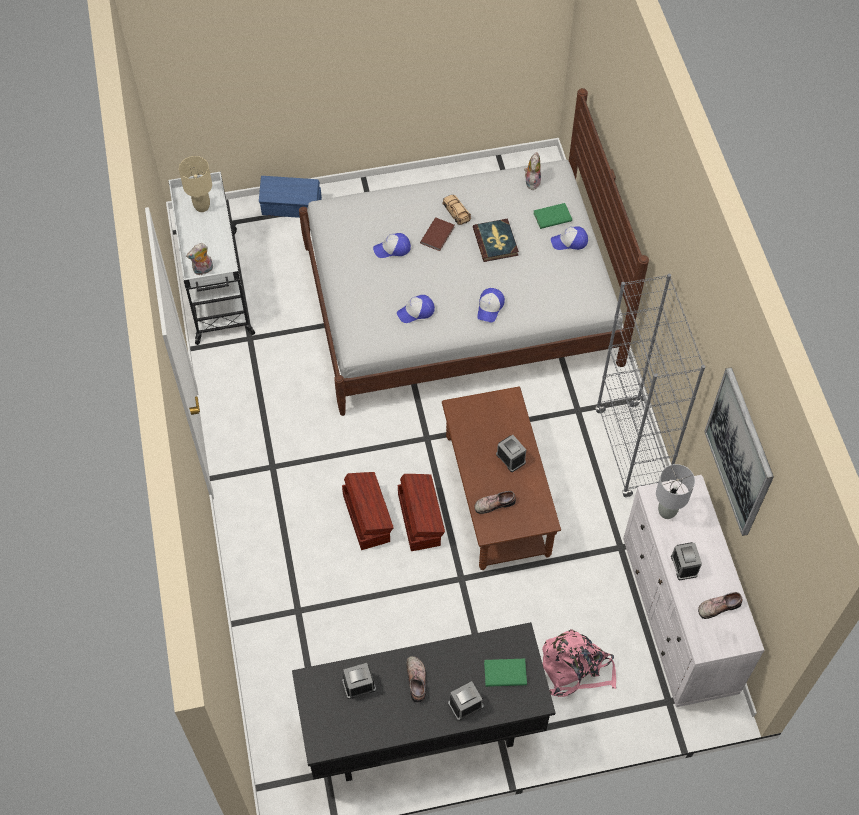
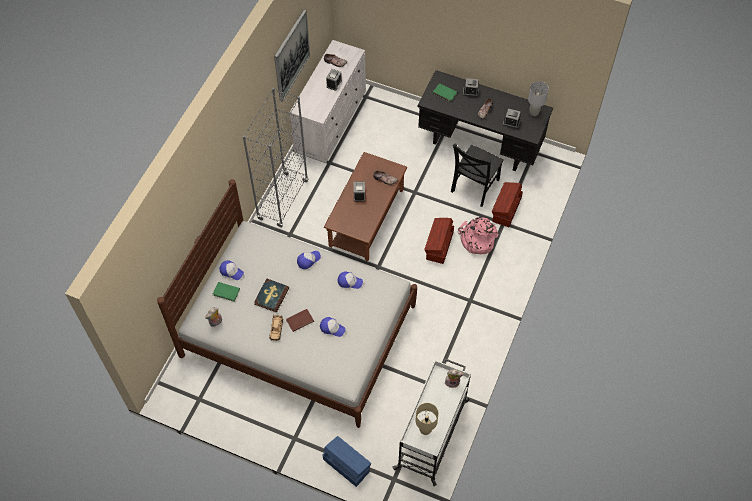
camera: 145 degrees left, 0 degrees up
brown storage box [398,474,445,551] -> brown storage box moved to [492,182,523,227]
pink backpack [542,629,616,697] -> pink backpack moved to [458,217,499,254]
grey table lamp [656,464,695,519] -> grey table lamp moved to [528,81,549,116]
none -> black chair [451,144,504,207]

